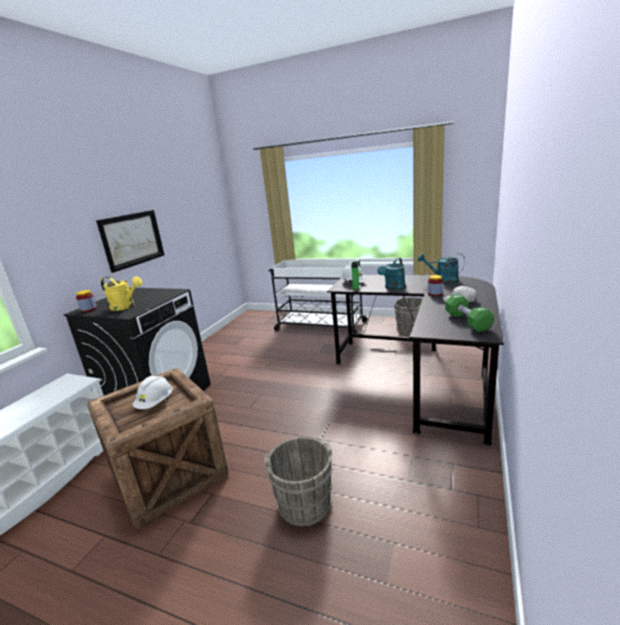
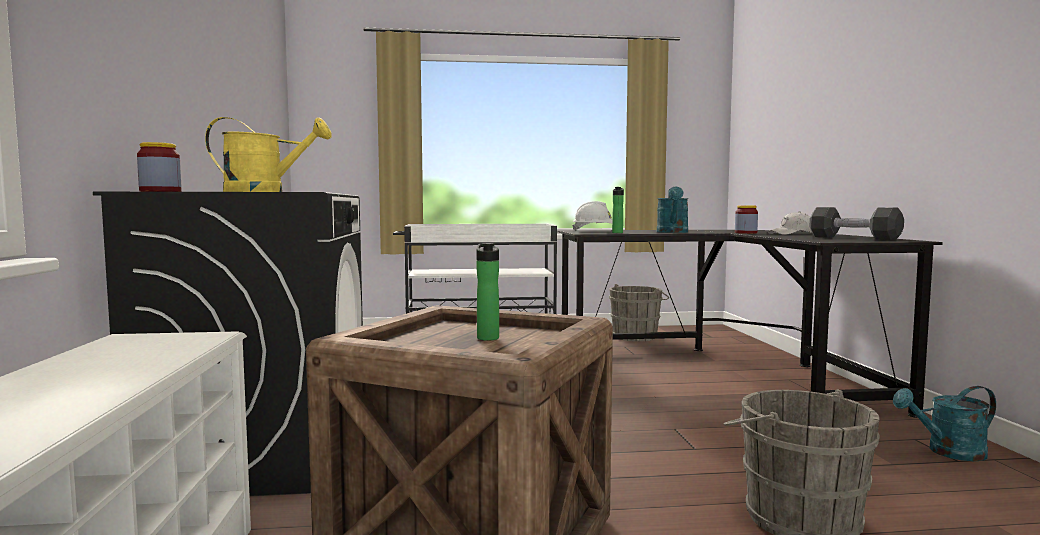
camera: 30 degrees left, 15 degrees down
picture [96,210,164,273] -> none
white hard hat [133,376,173,409] -> bottle [476,243,499,341]
turquoise watering can [418,253,465,283] -> turquoise watering can moved to [893,386,996,461]
green dumbbell [445,294,494,332] -> black dumbbell [809,207,904,240]

